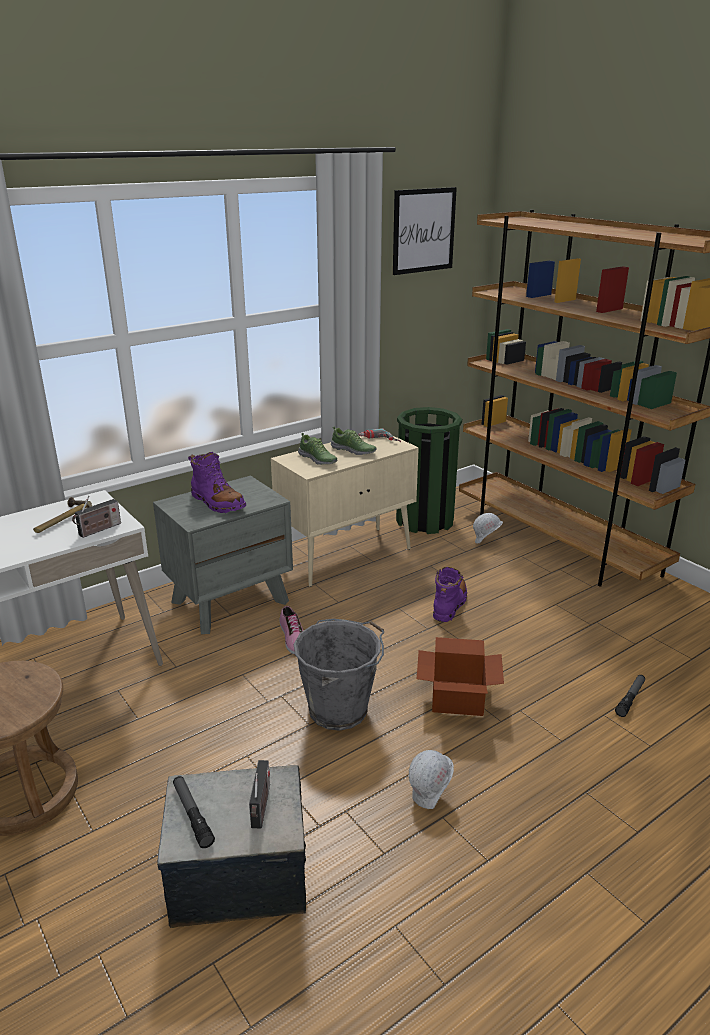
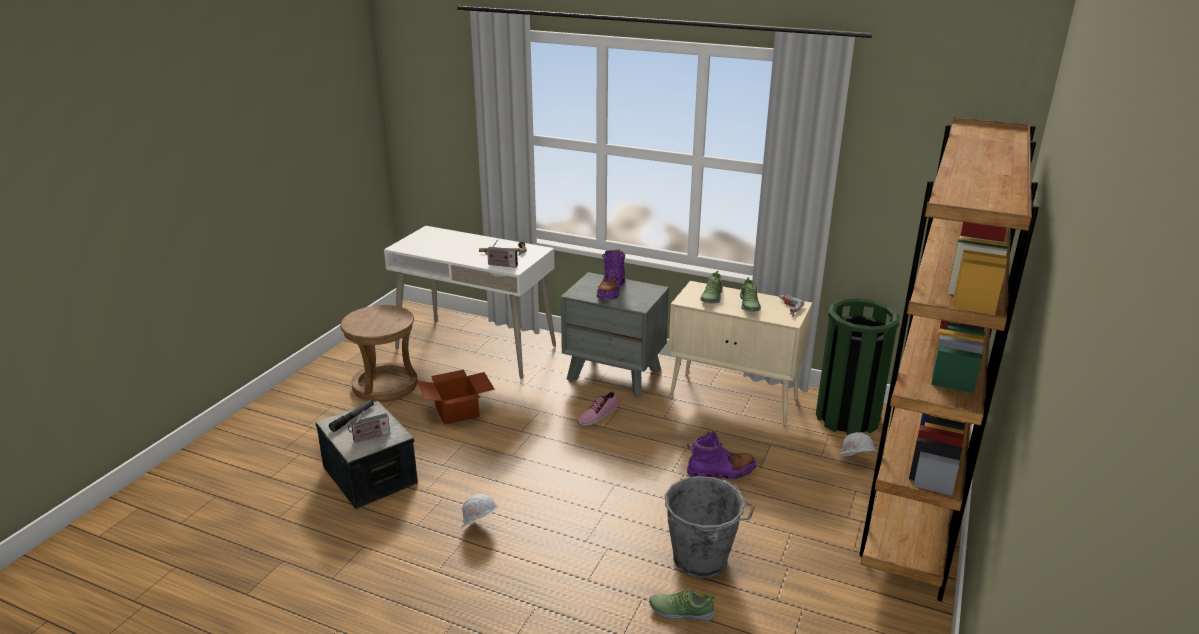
camera: 60 degrees right, 0 degrees up
grey bucket [294,619,384,731] -> grey bucket moved to [665,476,755,578]
picture [393,187,457,275] -> none
cardboard box [417,637,504,716] -> cardboard box moved to [417,370,495,425]
flashlight [615,675,645,717] -> shoe [649,588,715,622]

